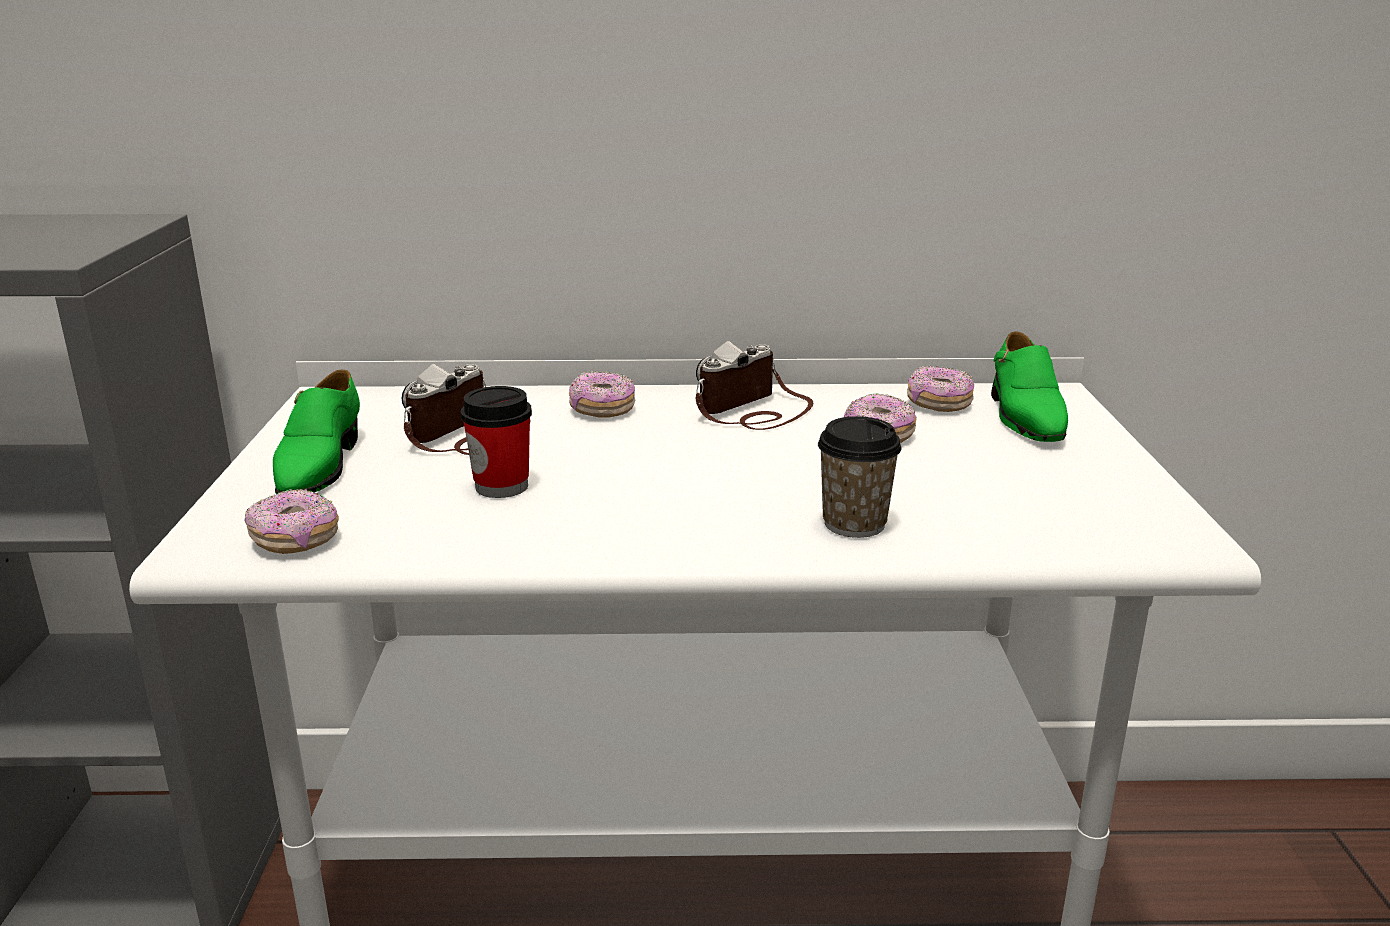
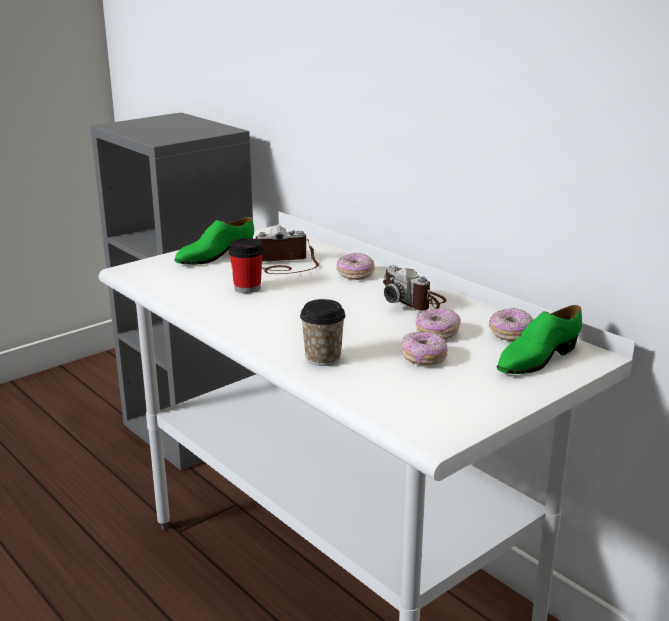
camera: 50 degrees right, 0 degrees up
donut [244,489,339,554] -> donut moved to [402,331,448,365]
camera [696,341,813,430] -> camera turned 135 degrees counterclockwise [383,265,447,310]

